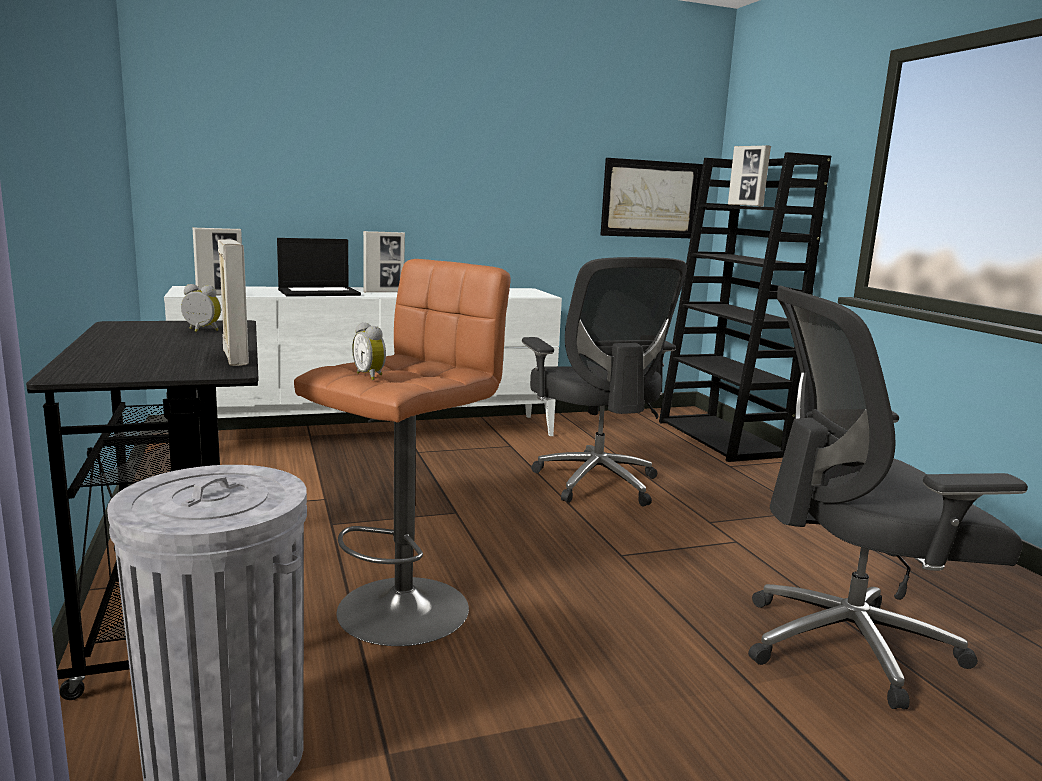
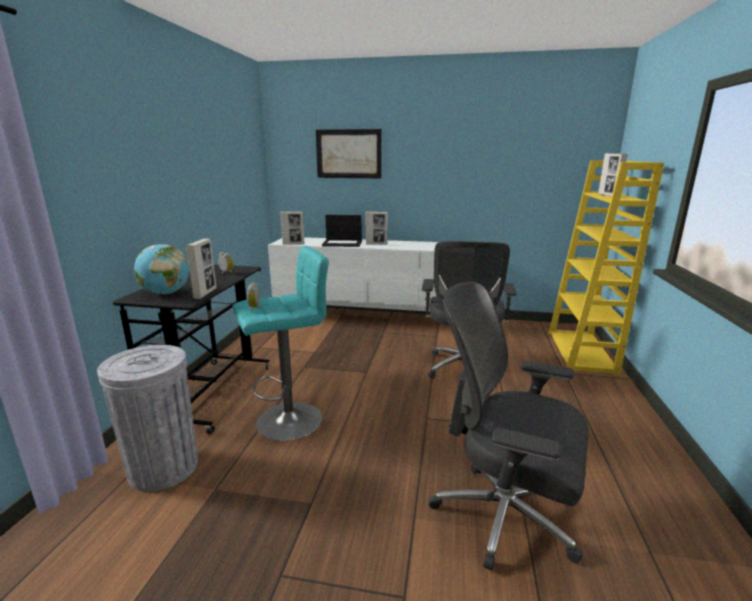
camera: 30 degrees right, 5 degrees up
brown stool [294,259,511,646] -> turquoise stool [232,246,329,441]
picture [600,158,703,238] -> picture moved to [316,129,382,178]
black bookcase [659,152,831,462] -> yellow bookcase [549,160,664,374]
none -> globe [134,244,189,294]

